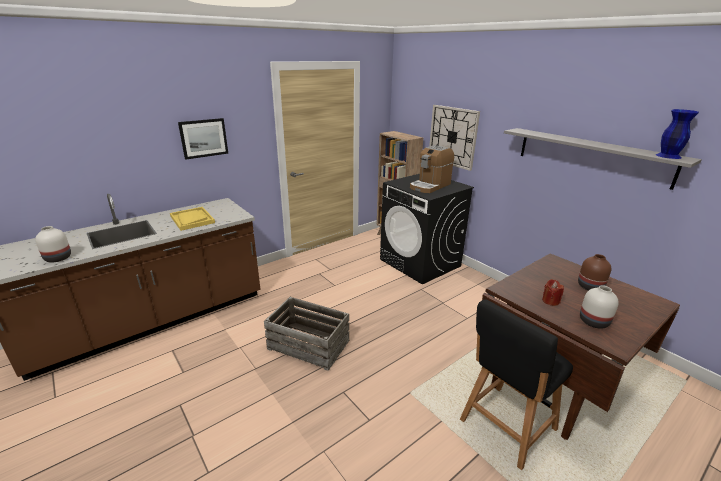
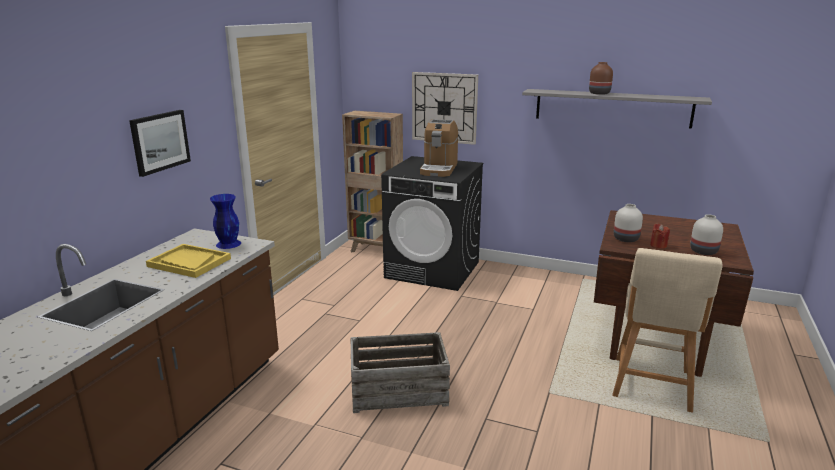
camera: 30 degrees left, 5 degrees down
white vase [35,226,71,262] -> white vase moved to [614,204,643,242]
black stool [460,299,573,470] -> beige stool [612,248,722,413]
brown vase [578,254,611,291] -> brown vase moved to [589,62,613,95]
blue vase [656,109,699,159] -> blue vase moved to [210,194,241,249]

